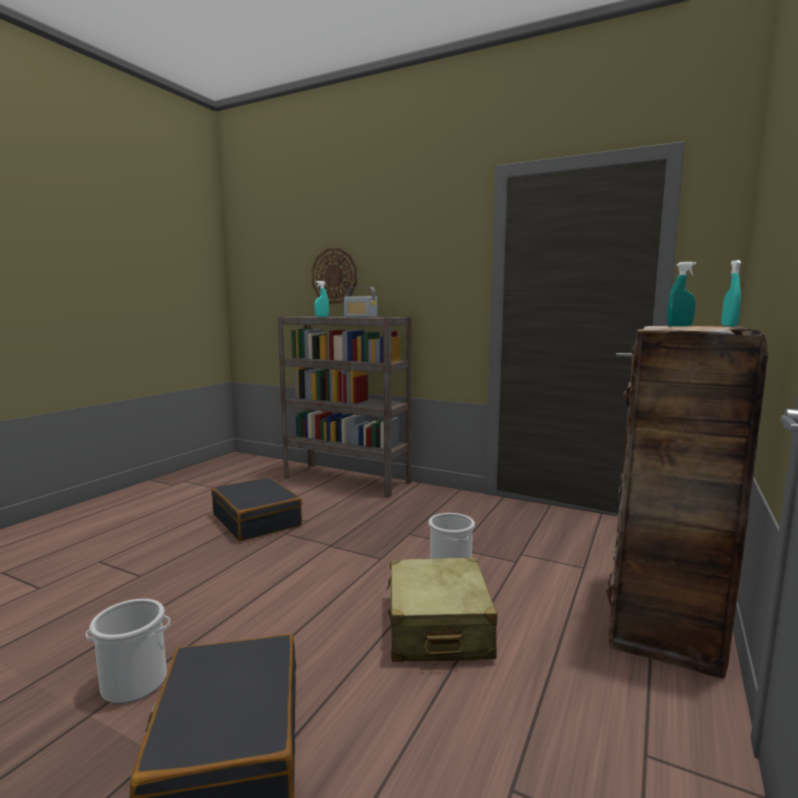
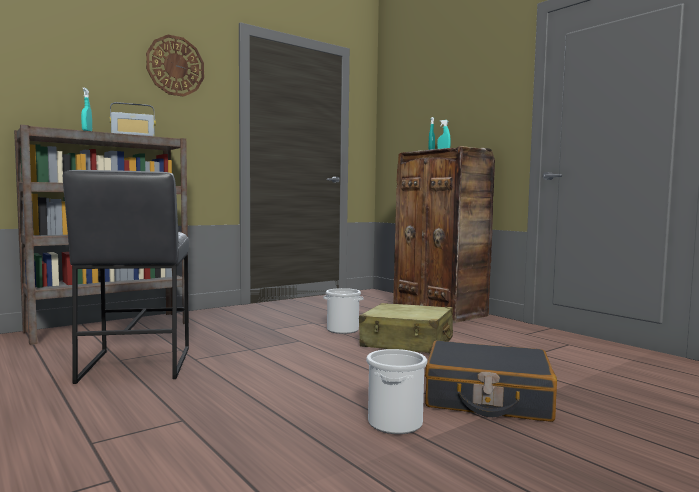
camera: 65 degrees left, 5 degrees down
black suitcase [211,477,302,541] -> grey stool [63,170,189,384]
wall clock [311,248,357,304] -> wall clock moved to [146,35,204,97]

